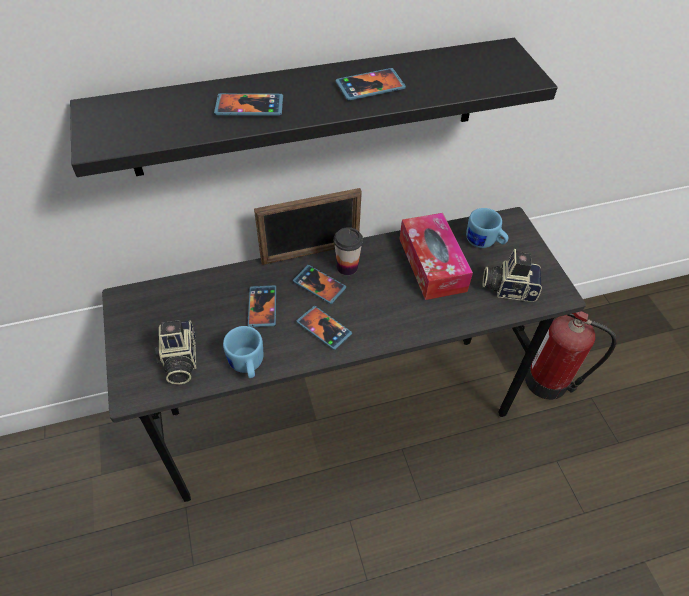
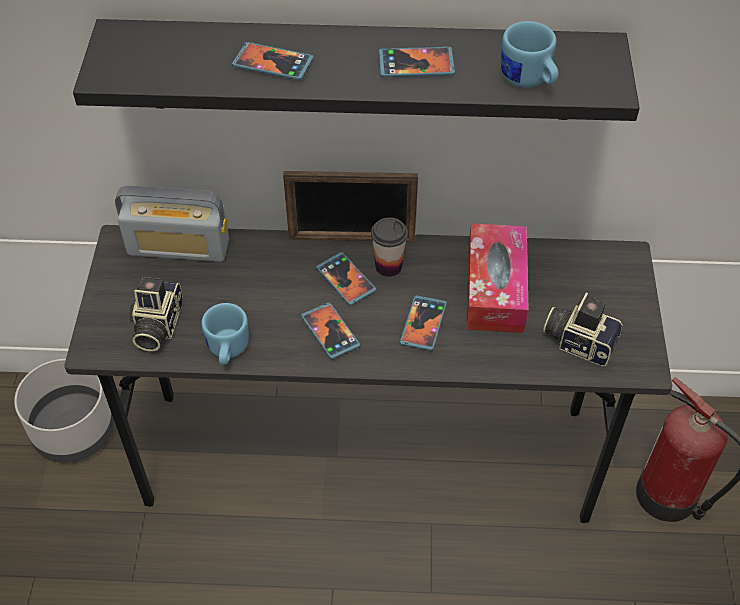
camera: 20 degrees right, 0 degrees up
phone [248,285,276,327] -> phone moved to [400,295,447,351]
blue mug [466,208,508,248] -> blue mug moved to [501,21,558,88]
none -> grey planter [14,359,114,462]
none -> radio [115,186,229,262]

